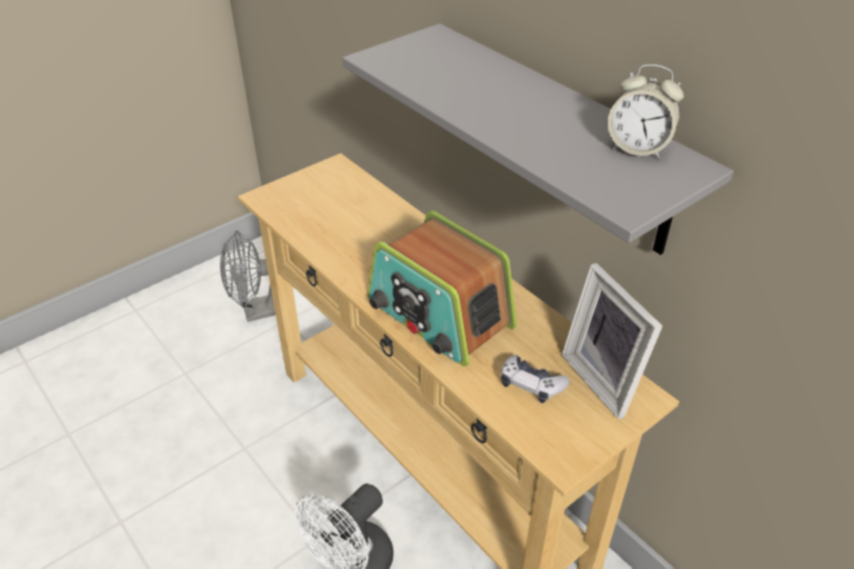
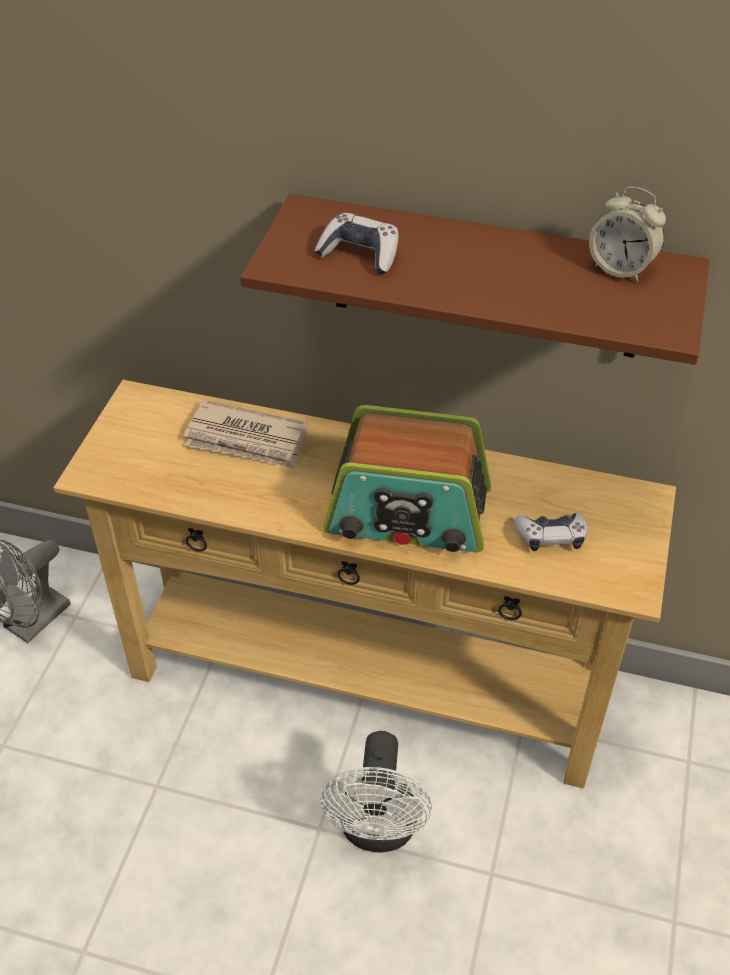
camera: 35 degrees left, 5 degrees up
grey shelf [342,24,734,255] -> brown shelf [241,194,710,365]
picture frame [561,263,663,419] -> none
alarm clock [608,64,684,159] -> alarm clock turned 45 degrees clockwise [589,187,666,282]
none -> newspaper [184,400,308,469]
none -> game controller [315,213,399,274]

